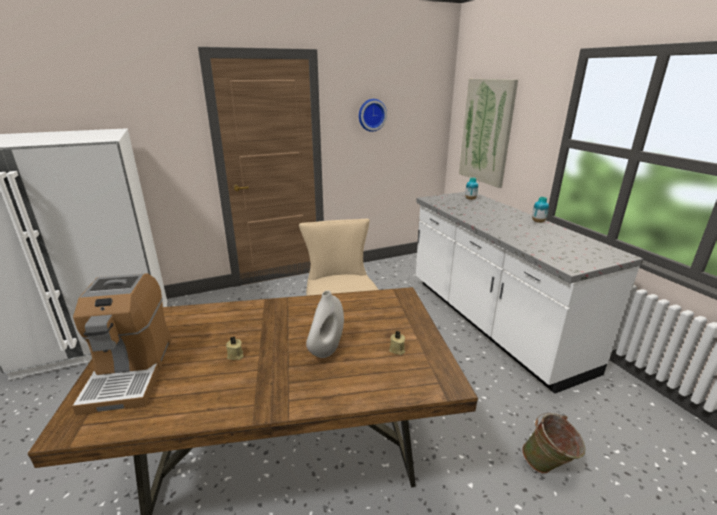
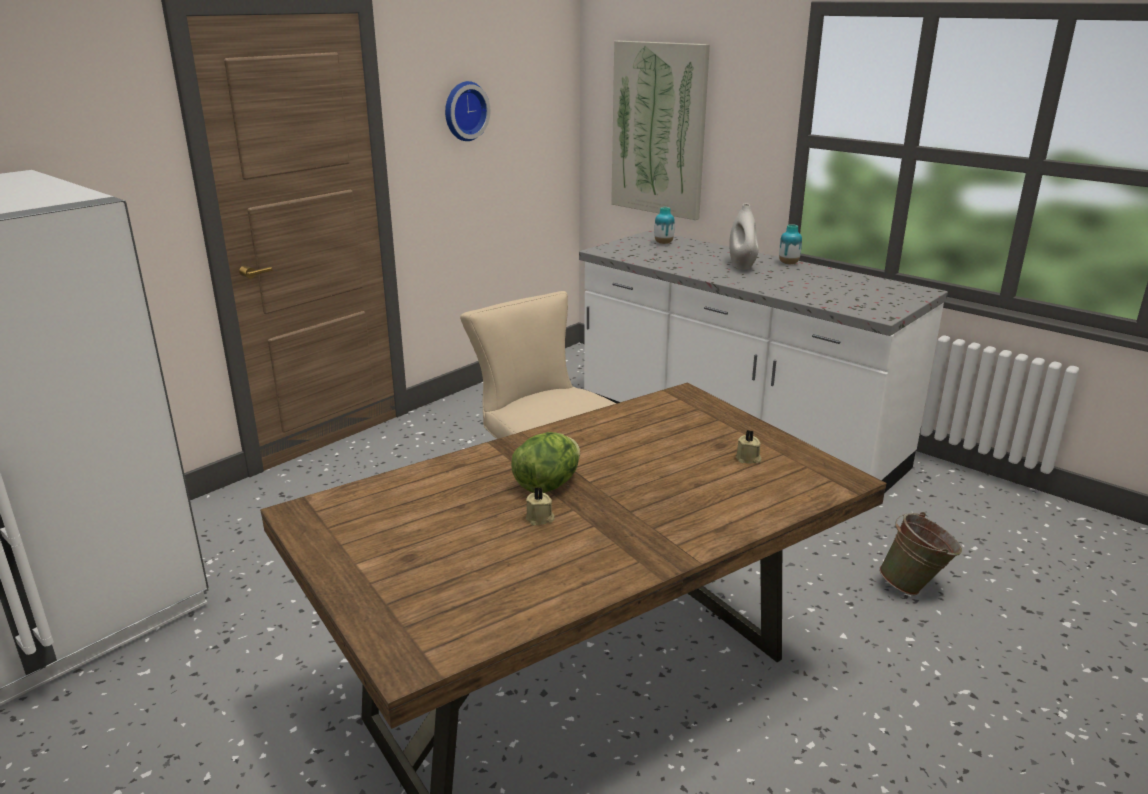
camera: 25 degrees left, 0 degrees up
coffee machine [72,273,172,415] -> none
white vase [306,291,344,358] -> white vase moved to [729,203,759,270]
none -> lettuce [511,432,580,493]

